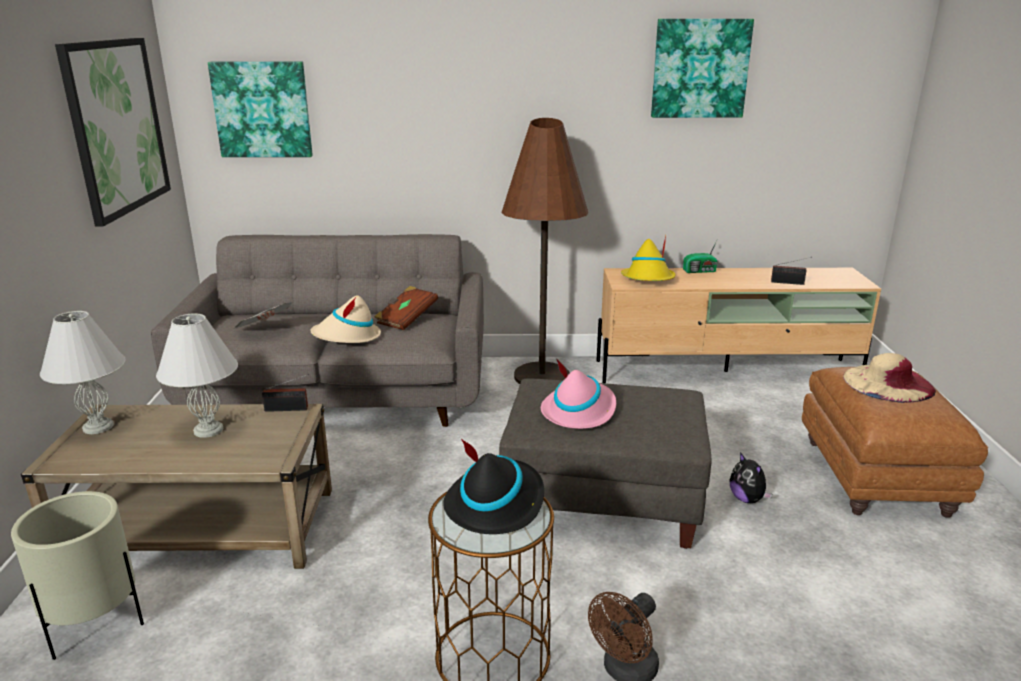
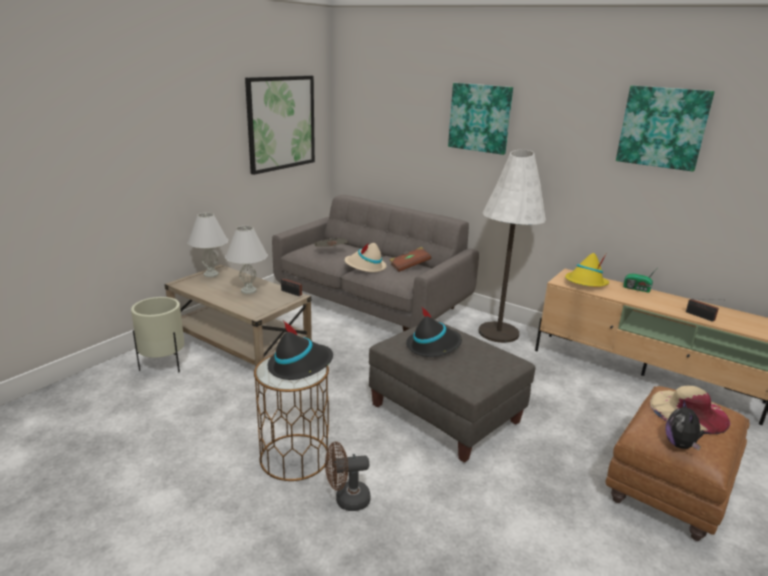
camera: 35 degrees right, 0 degrees up
picture [208,62,313,157] -> picture moved to [448,83,513,155]
brown floor lamp [501,118,588,384] -> white floor lamp [479,150,546,343]
pink hat [541,360,616,429] -> black hat [406,306,462,357]
plush toy [729,452,772,503] -> plush toy moved to [665,400,704,450]

